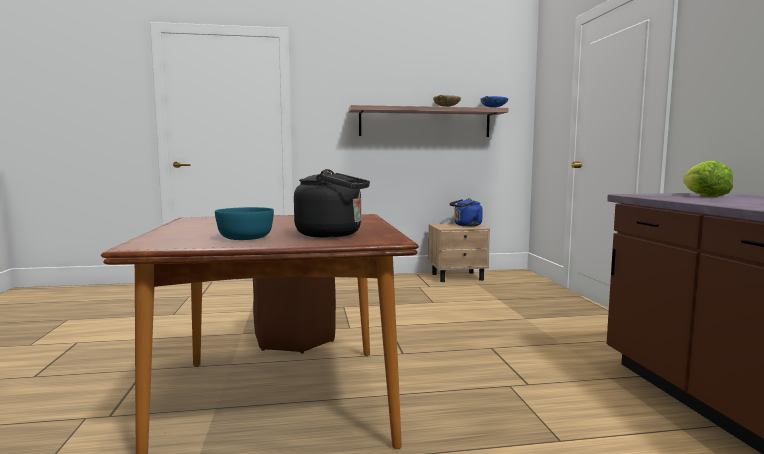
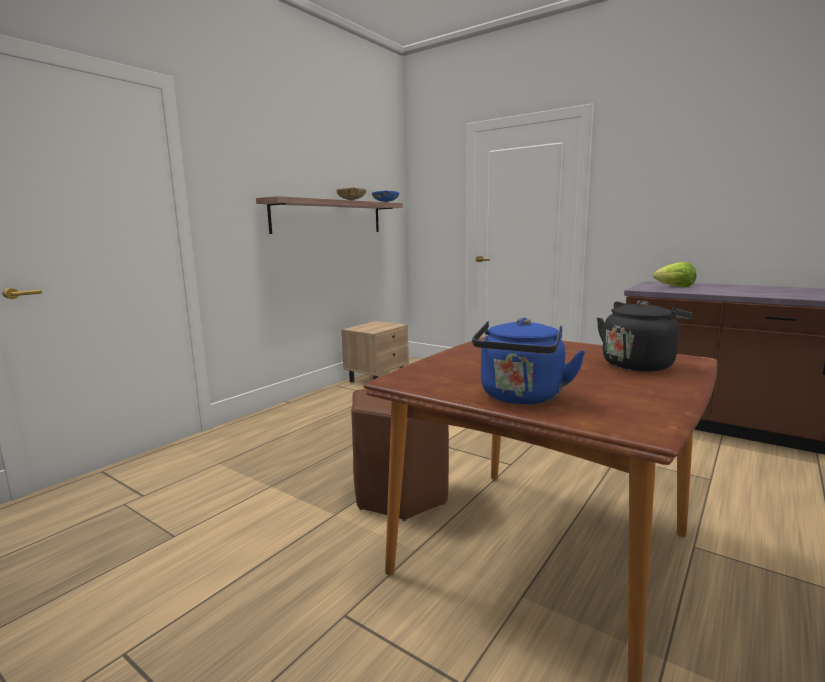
camera: 45 degrees left, 5 degrees up
turquoise bowl [215,207,274,240] -> none
blue kettle [449,198,483,226] -> blue kettle moved to [472,318,586,405]

